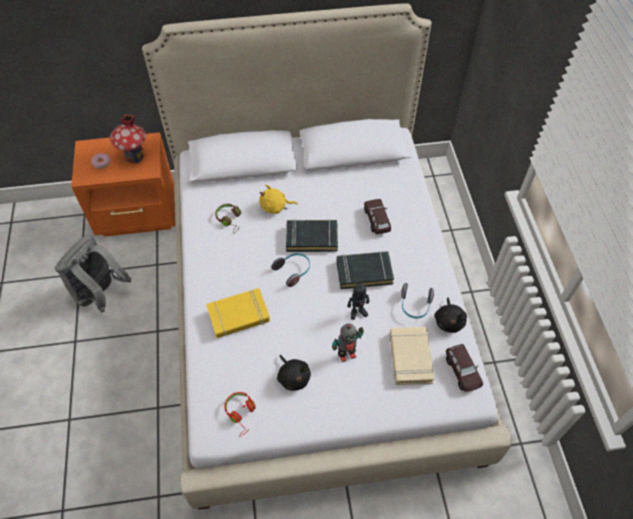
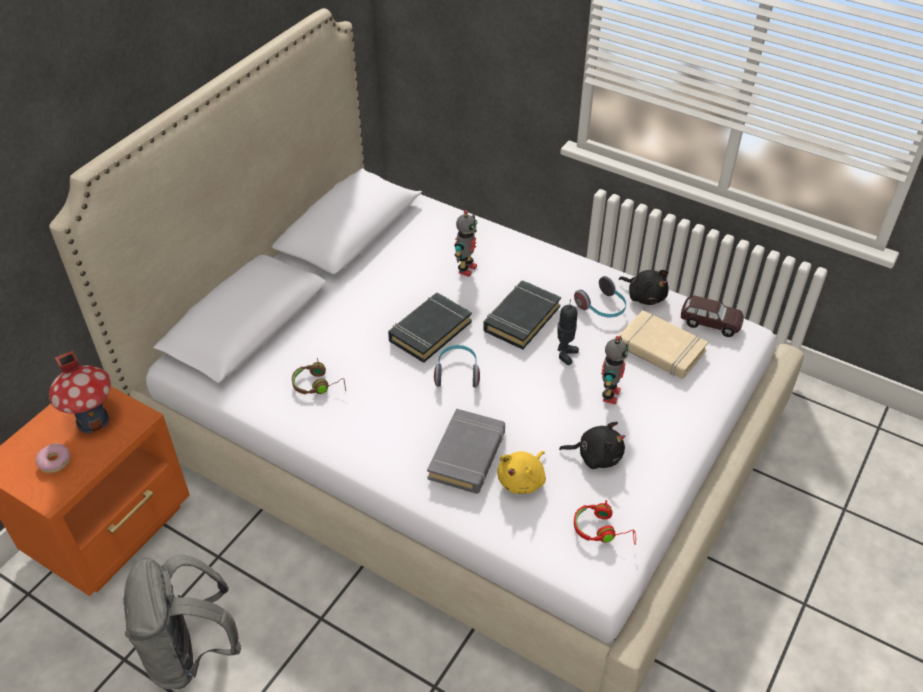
camera: 50 degrees left, 10 degrees down
yellow book [206,288,270,338] -> grey book [427,408,505,494]
yellow plush toy [259,184,298,214] -> yellow plush toy moved to [497,451,546,494]
brown toy car [364,199,391,234] -> toy robot [455,210,477,277]

